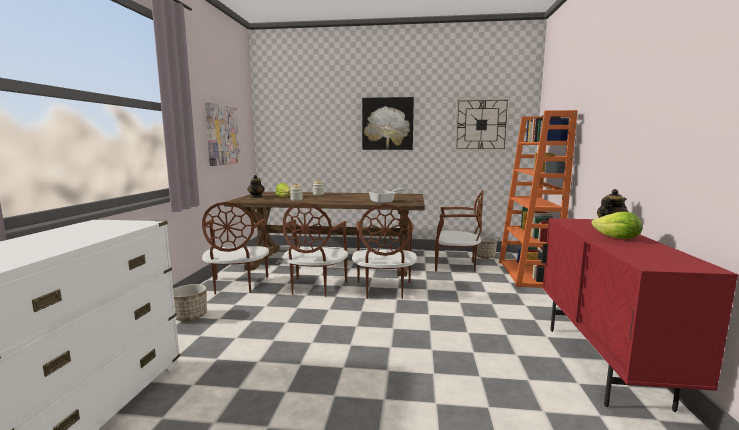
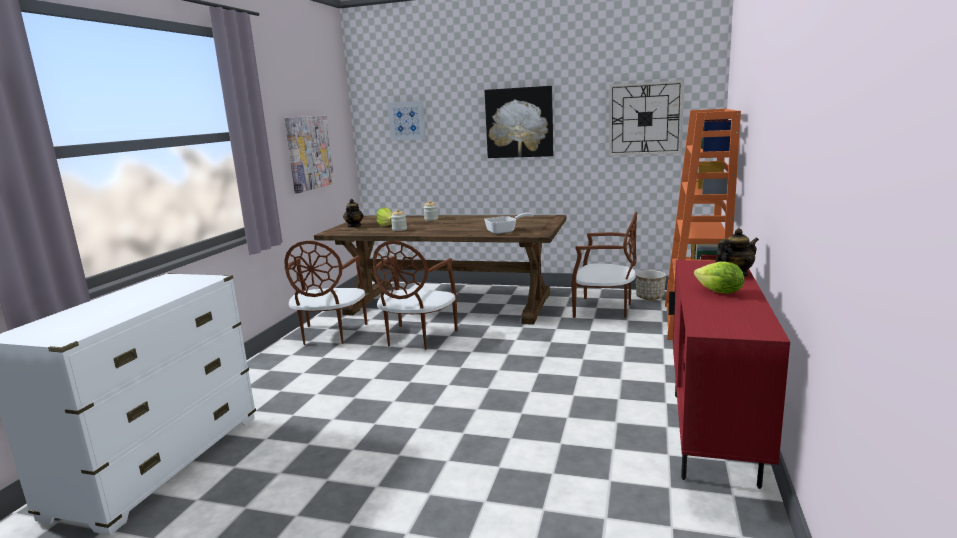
camera: 10 degrees right, 5 degrees up
planter [173,284,207,321] -> none
brown chair [352,204,417,299] -> none
none -> picture [387,101,426,141]

